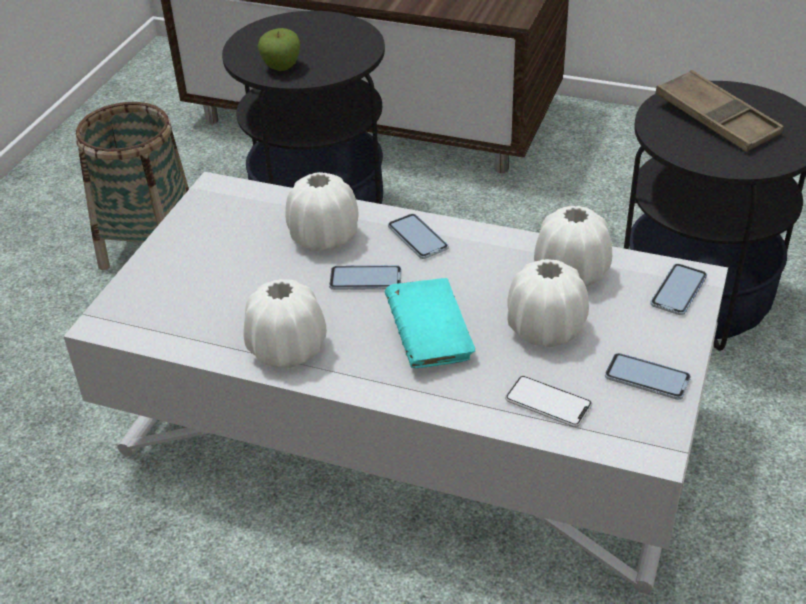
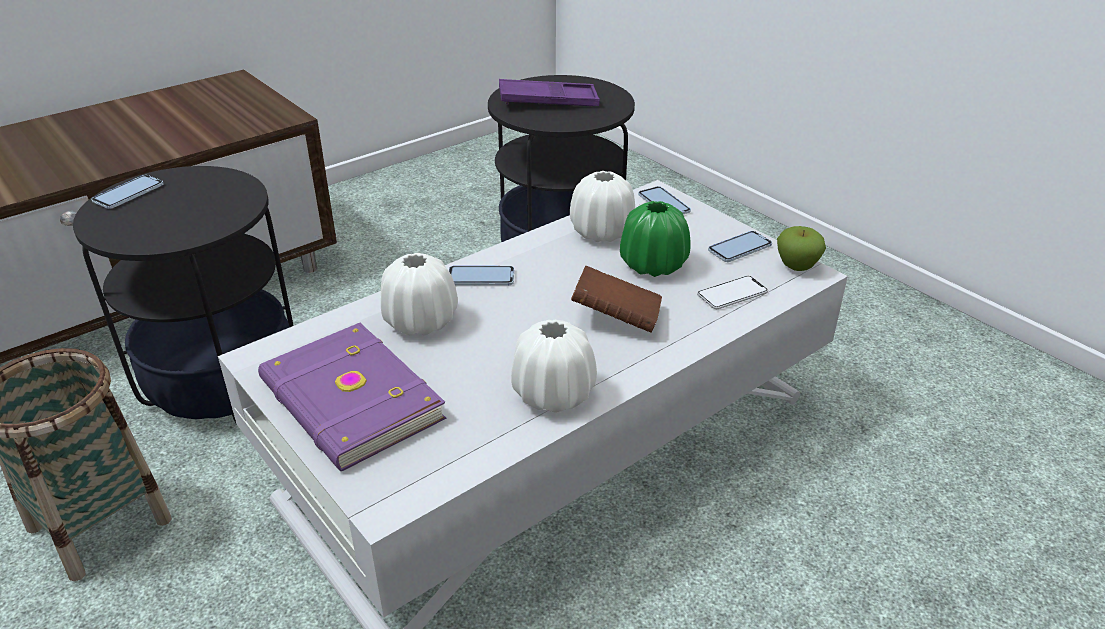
camera: 60 degrees left, 5 degrees down
apple [257,28,300,71] -> apple moved to [777,226,826,271]
phone [329,265,401,290] -> phone moved to [91,175,164,209]
turquoise book [385,278,475,368] -> brown book [571,266,662,333]
white vase [507,259,589,347] -> green vase [620,201,691,277]
brown tray [655,70,784,152] -> purple tray [499,79,600,106]
none -> purple book [258,323,447,471]

